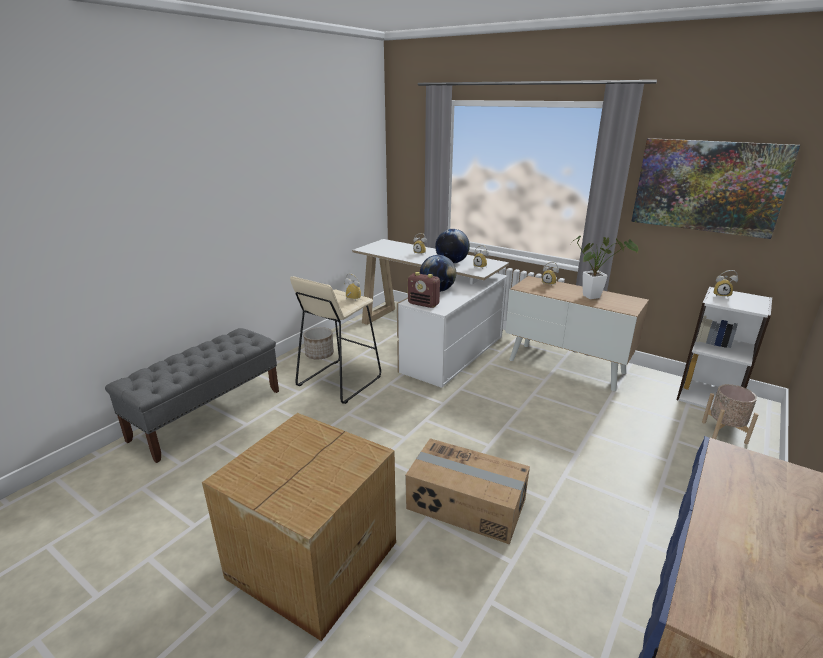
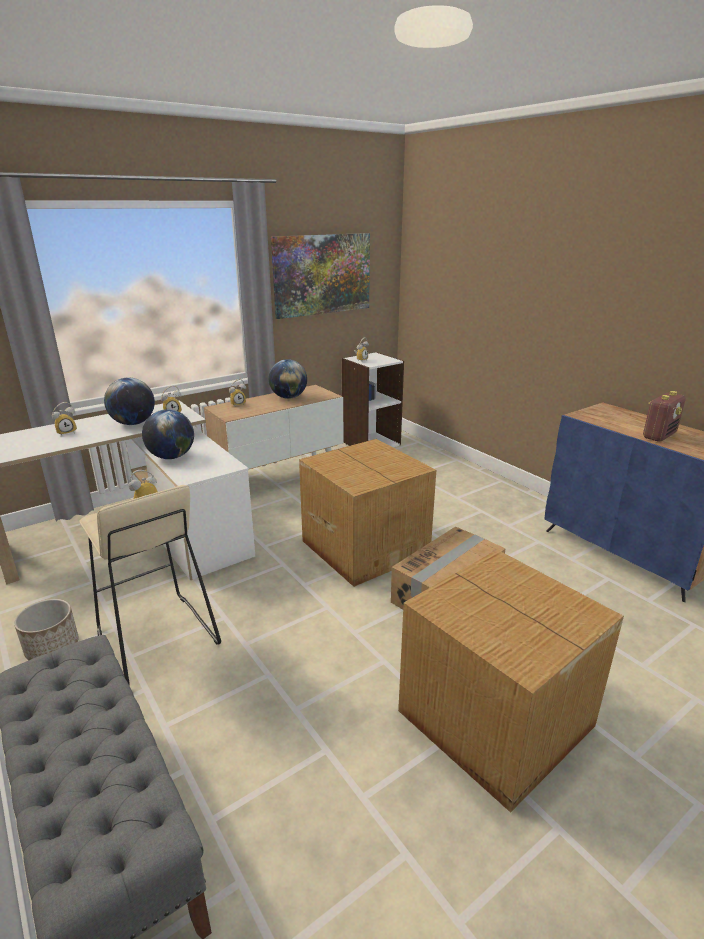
camera: 70 degrees left, 0 degrees up
radio [408,272,440,308] -> radio moved to [643,391,685,442]
potted plant [571,235,638,299] -> globe [268,359,307,399]
beige planter [702,384,759,444] -> none
none -> cardboard box [299,439,436,587]

